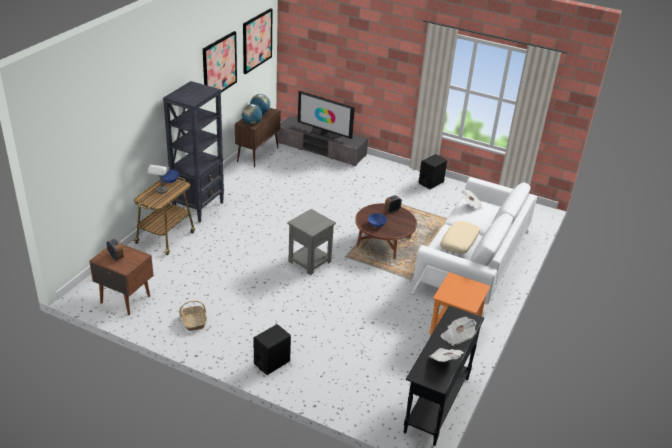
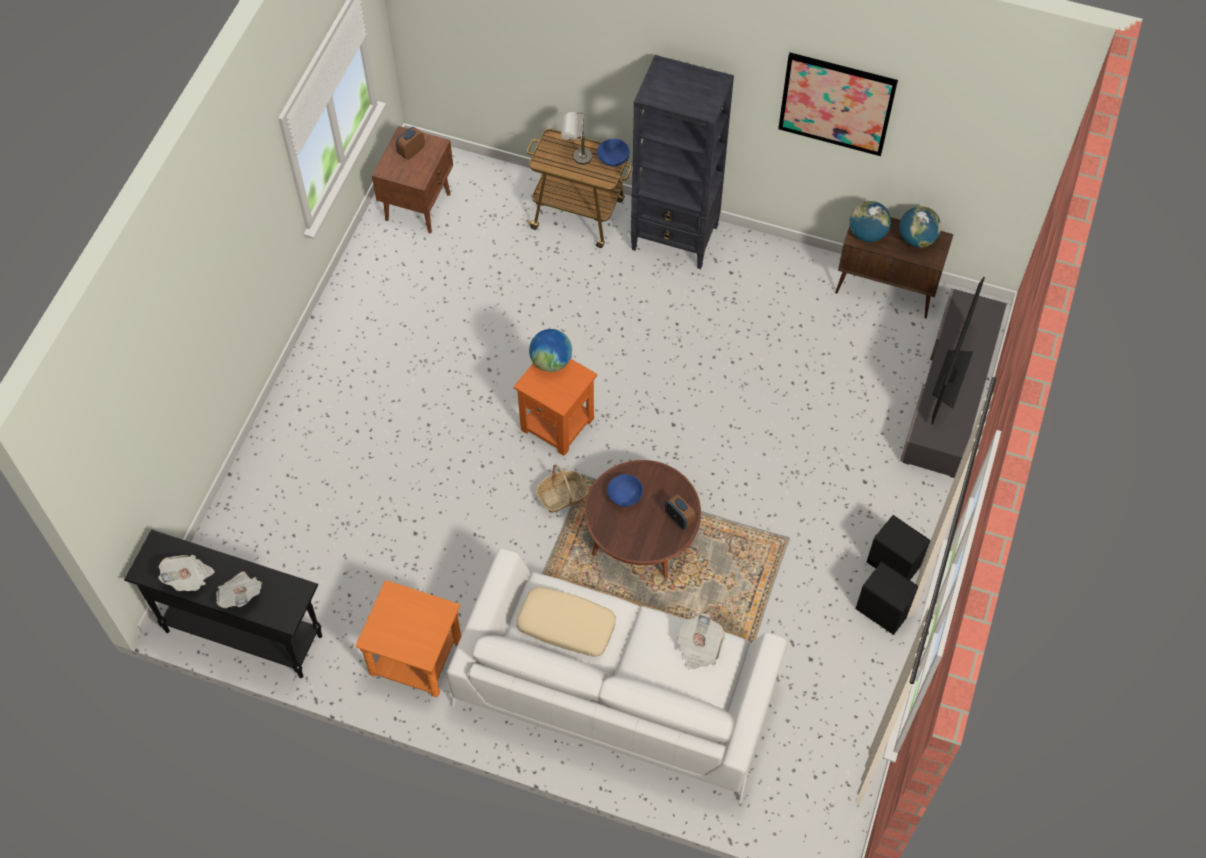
camera: 85 degrees right, 25 degrees up
basket [179,301,207,331] -> basket moved to [536,464,589,513]
picture [243,8,273,74] -> none
black speaker [254,324,291,375] -> black speaker moved to [867,515,931,580]
grey side table [287,209,336,275] -> orange side table [514,359,597,456]
none -> globe [529,329,572,372]

